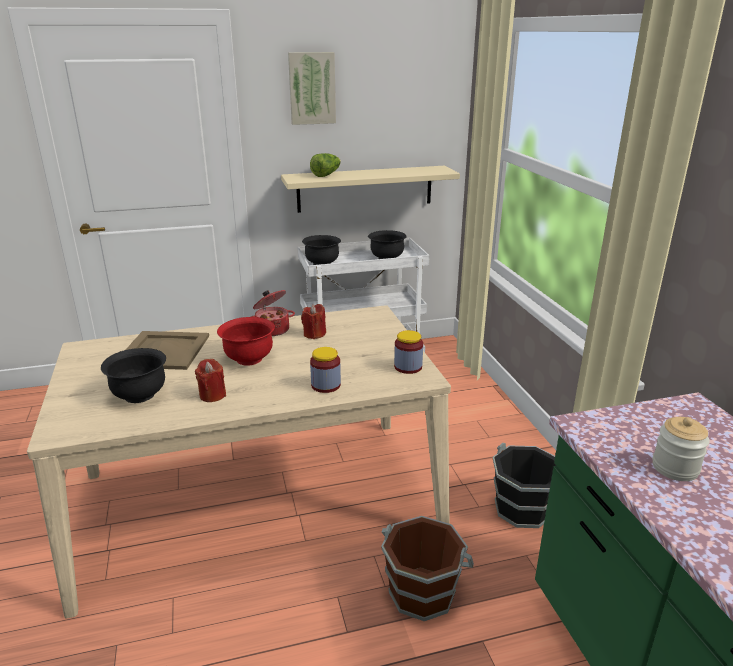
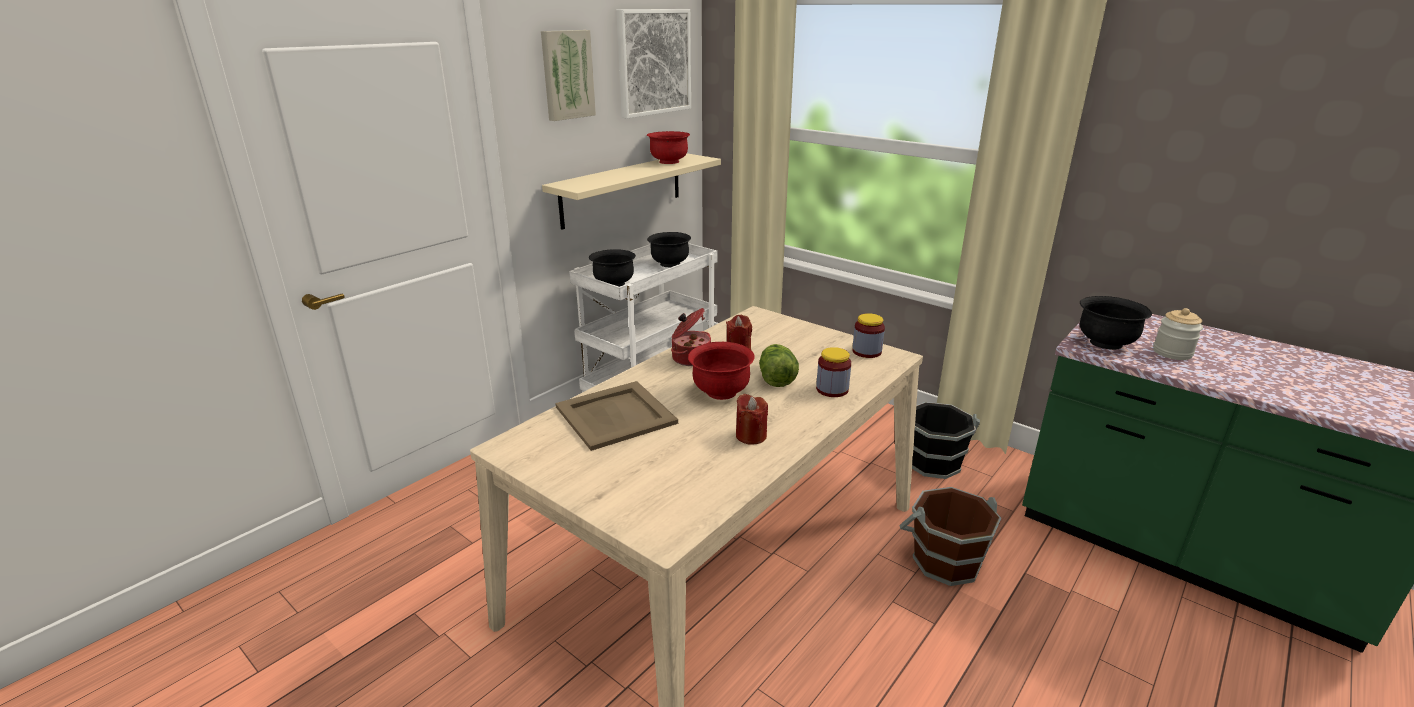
camera: 35 degrees left, 0 degrees up
black bowl [101,348,166,403] -> black bowl moved to [1080,296,1152,350]
lettuce [310,153,341,177] -> lettuce moved to [759,344,799,387]
none -> picture [616,9,691,119]
none -> red bowl [647,131,690,164]

